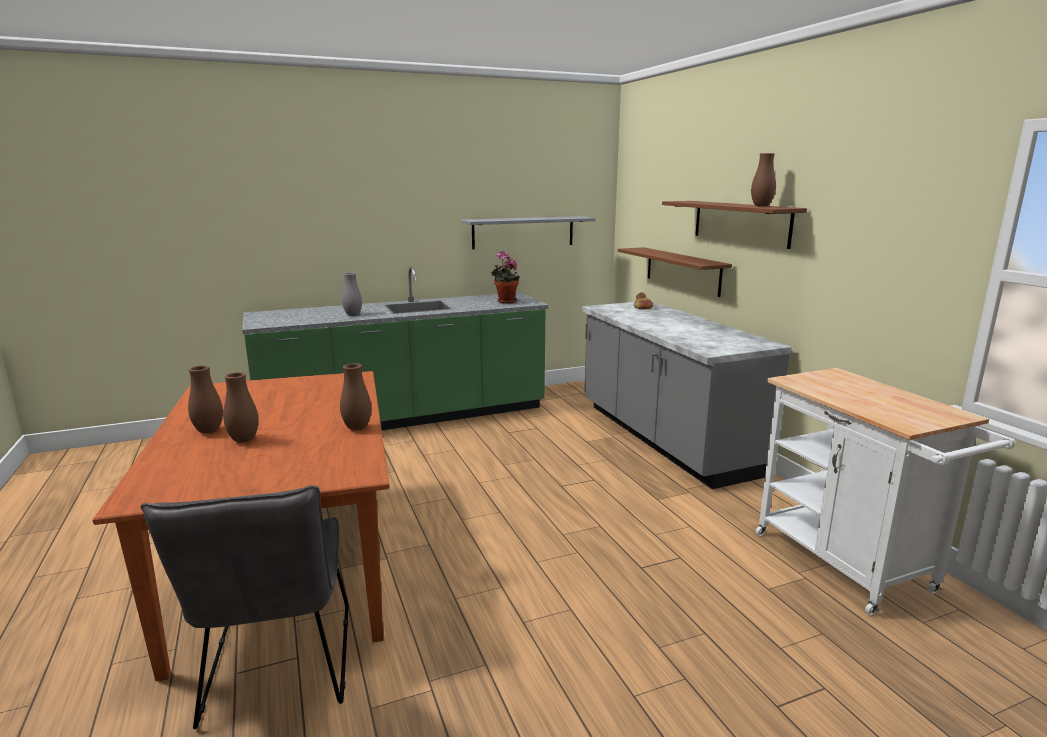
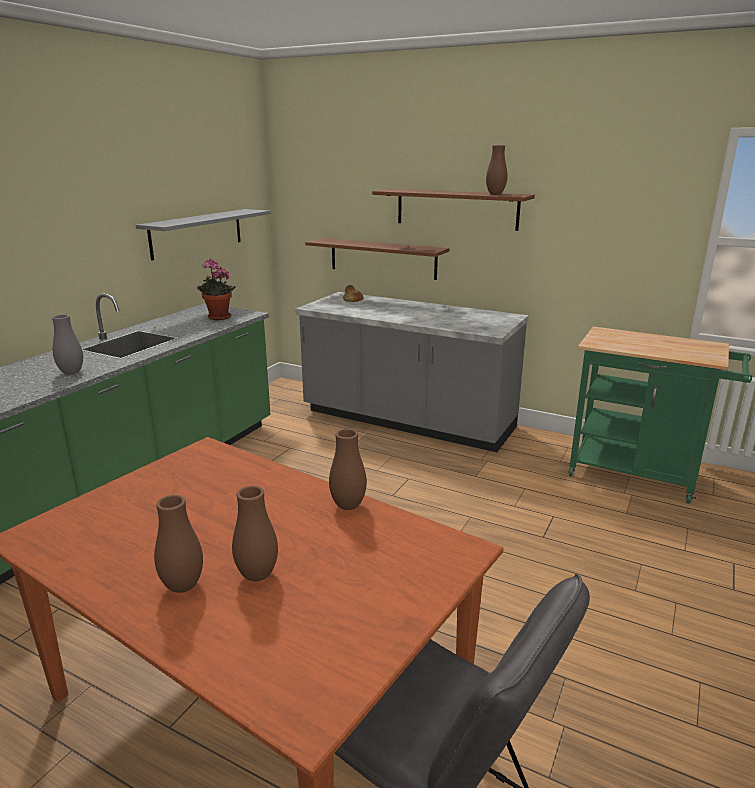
camera: 40 degrees left, 5 degrees up
white cart [756,368,1015,615] -> green cart [569,327,752,504]

